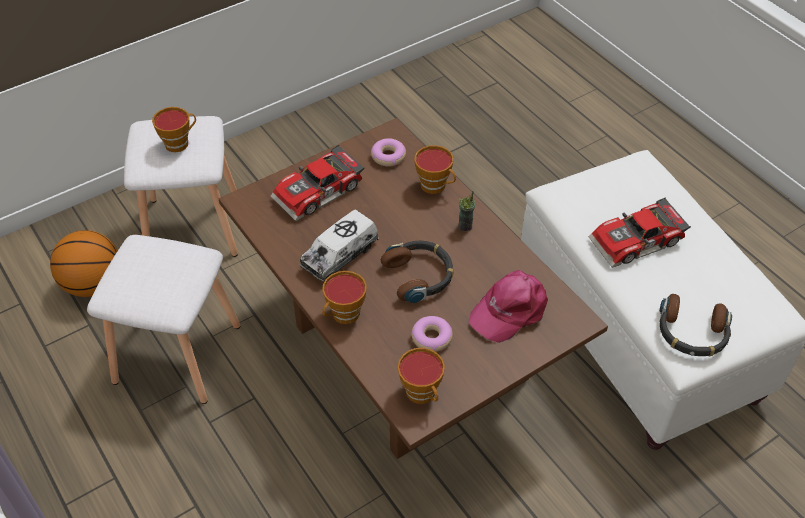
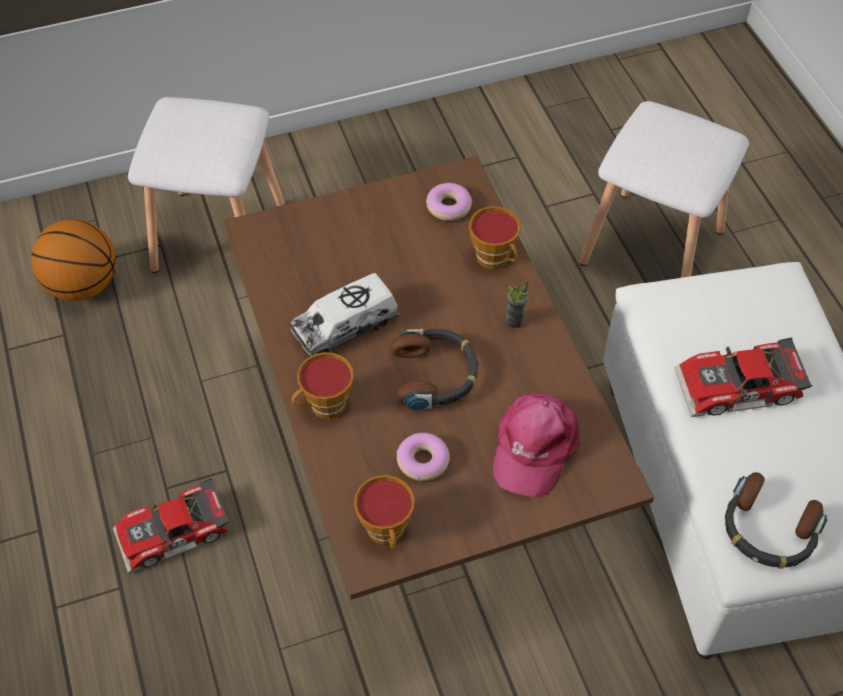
camera: 15 degrees right, 5 degrees up
white stool [87,235,240,404] -> white stool moved to [580,101,749,278]
cup [152,107,196,152] -> none
toy car [271,145,365,221] -> toy car moved to [113,478,229,574]
pink cap [468,270,548,343] -> pink cap turned 45 degrees counterclockwise [493,393,580,498]

